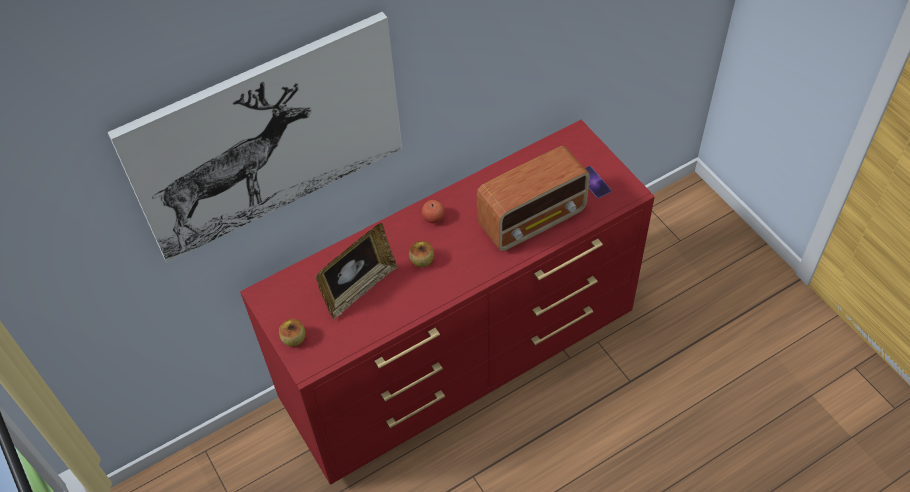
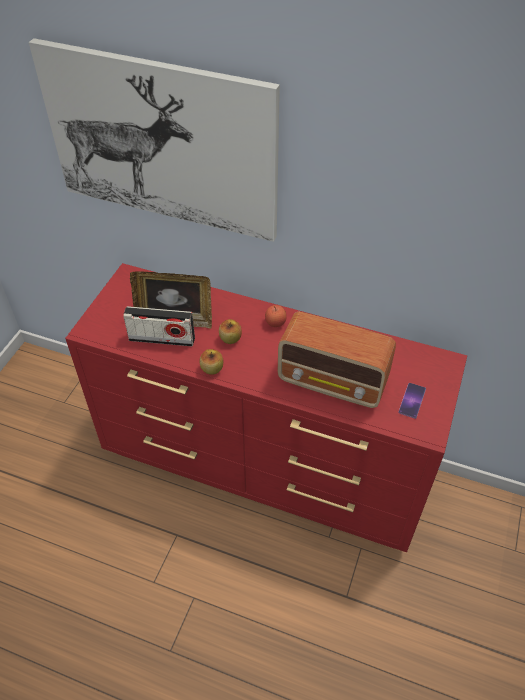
camera: 50 degrees right, 5 degrees down
apple [279,319,306,347] -> apple moved to [199,349,223,375]
none -> radio [123,306,195,346]

